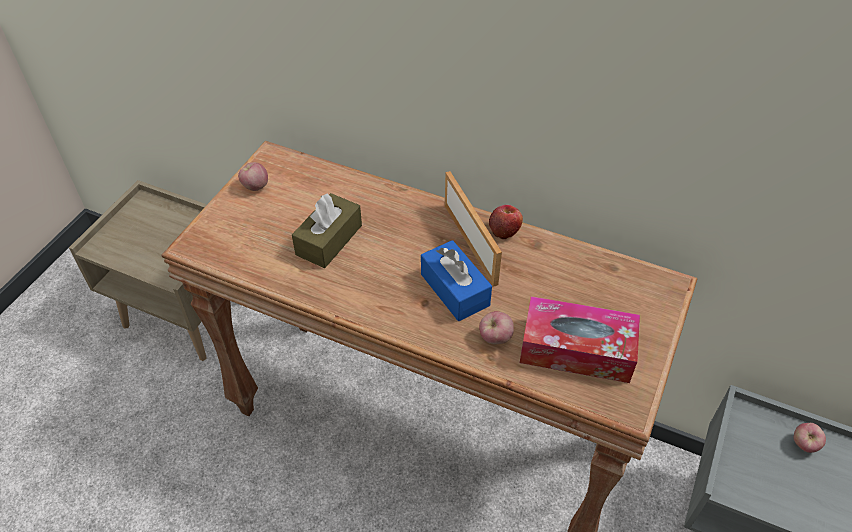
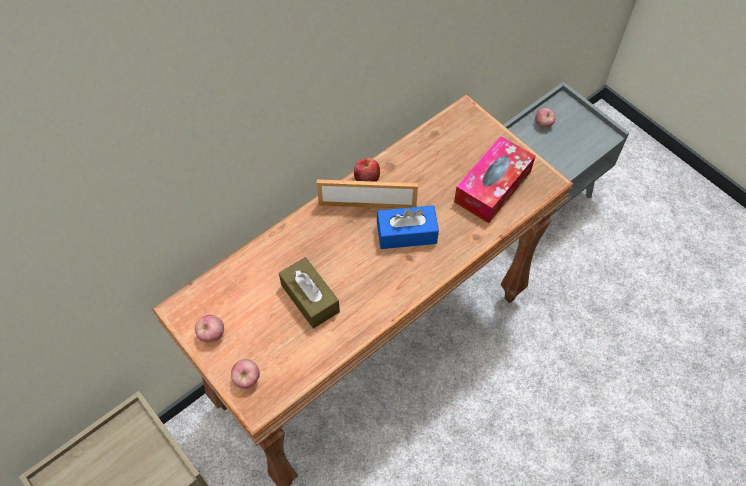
camera: 65 degrees left, 10 degrees up
apple [479,311,514,344] -> apple moved to [231,359,260,389]

